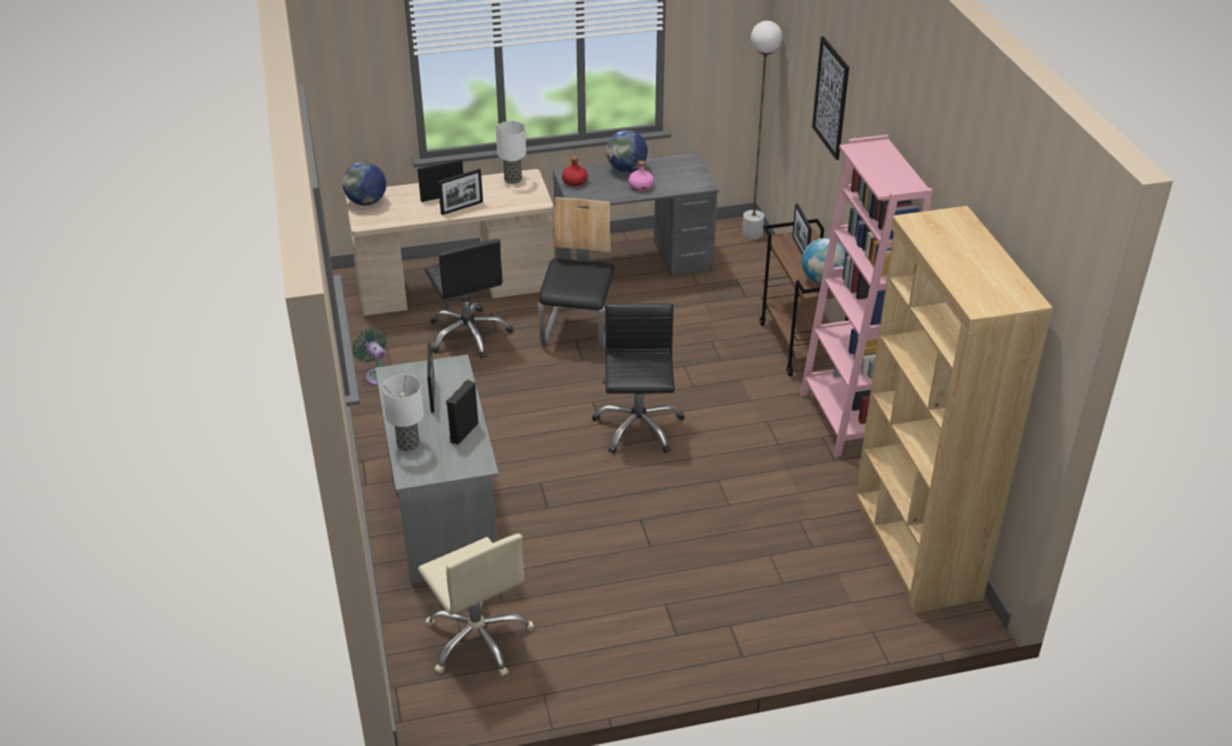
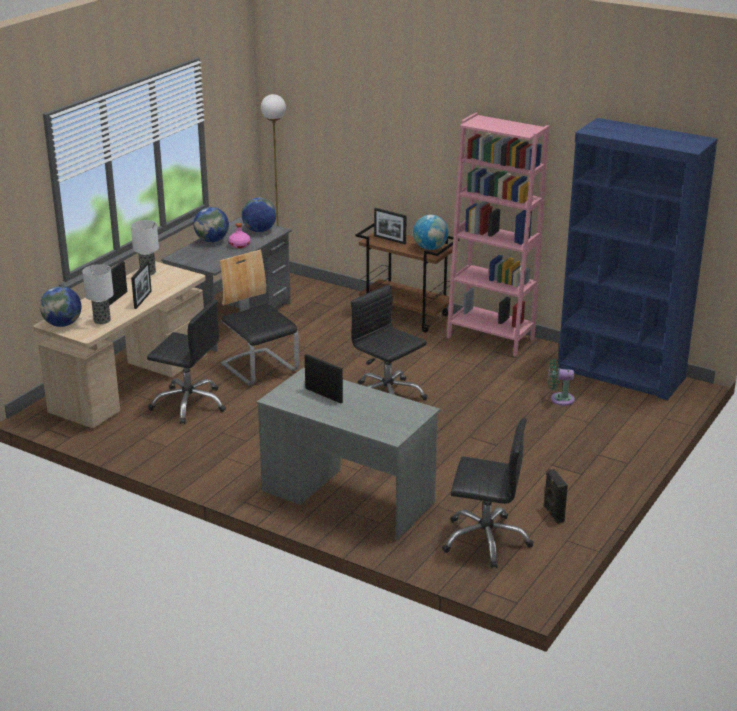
camera: 45 degrees left, 10 degrees down
green fan [352,328,387,386] -> green fan moved to [548,358,575,406]
table lamp [382,374,424,451] -> table lamp moved to [82,264,114,324]
beige office chair [418,534,534,677] -> black office chair [442,418,534,568]
black speaker [446,379,478,445] -> black speaker moved to [544,469,568,524]
red bottle [562,156,588,186] -> none
picture [812,36,849,160] -> none
brown bookcase [855,206,1053,613] -> blue bookcase [558,118,718,400]
none -> globe [242,198,276,232]

